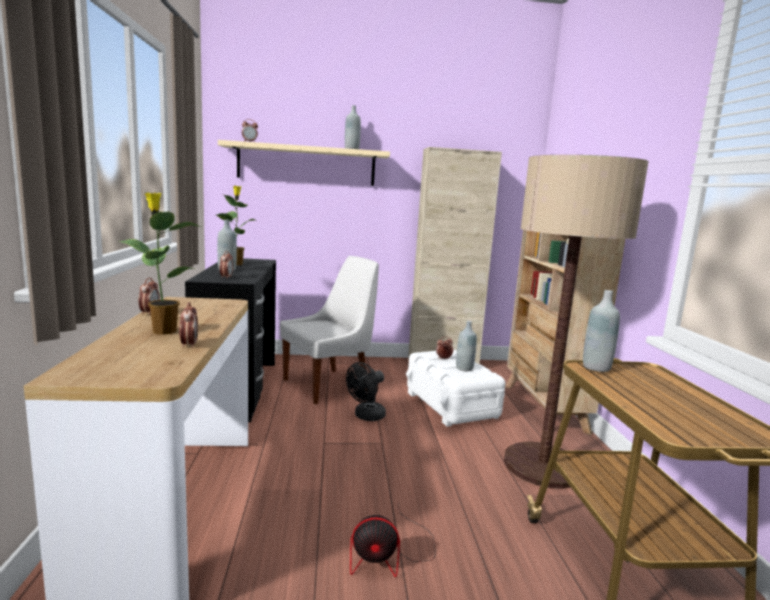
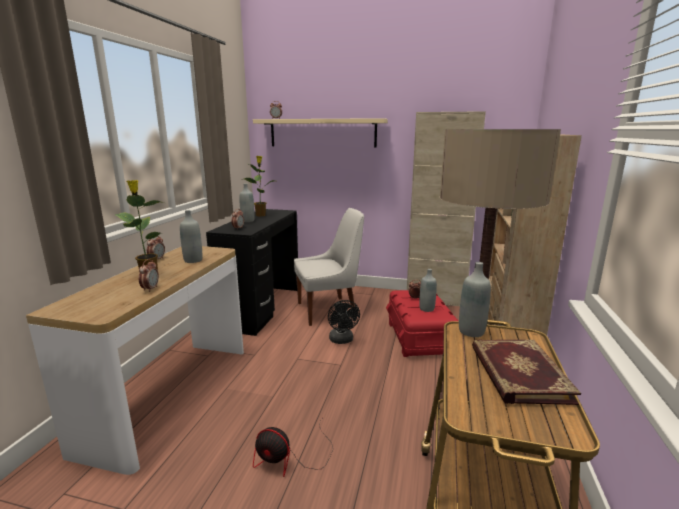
camera: 20 degrees right, 5 degrees up
grey bottle [345,105,361,149] -> grey bottle moved to [180,210,202,263]
black fan [346,362,386,421] -> black fan turned 75 degrees counterclockwise [328,300,360,344]
white storage box [406,350,505,427] -> red storage box [386,290,458,357]
none -> book [472,339,581,405]

